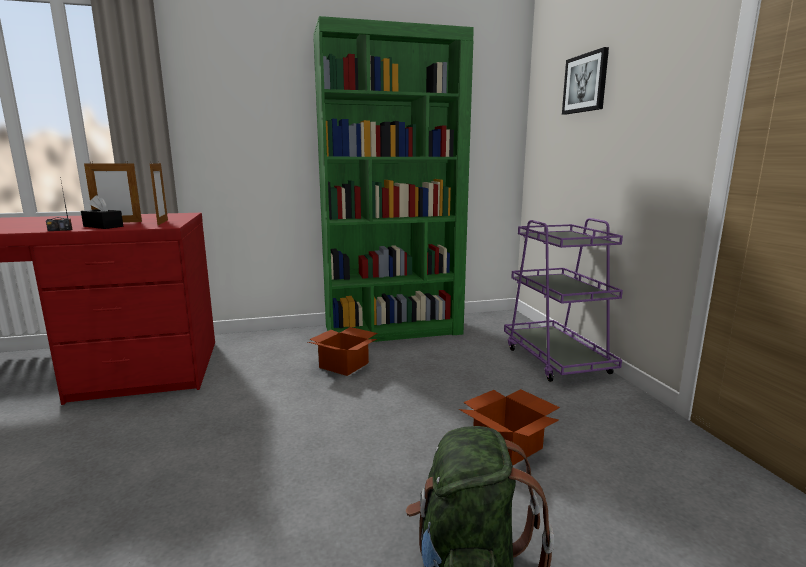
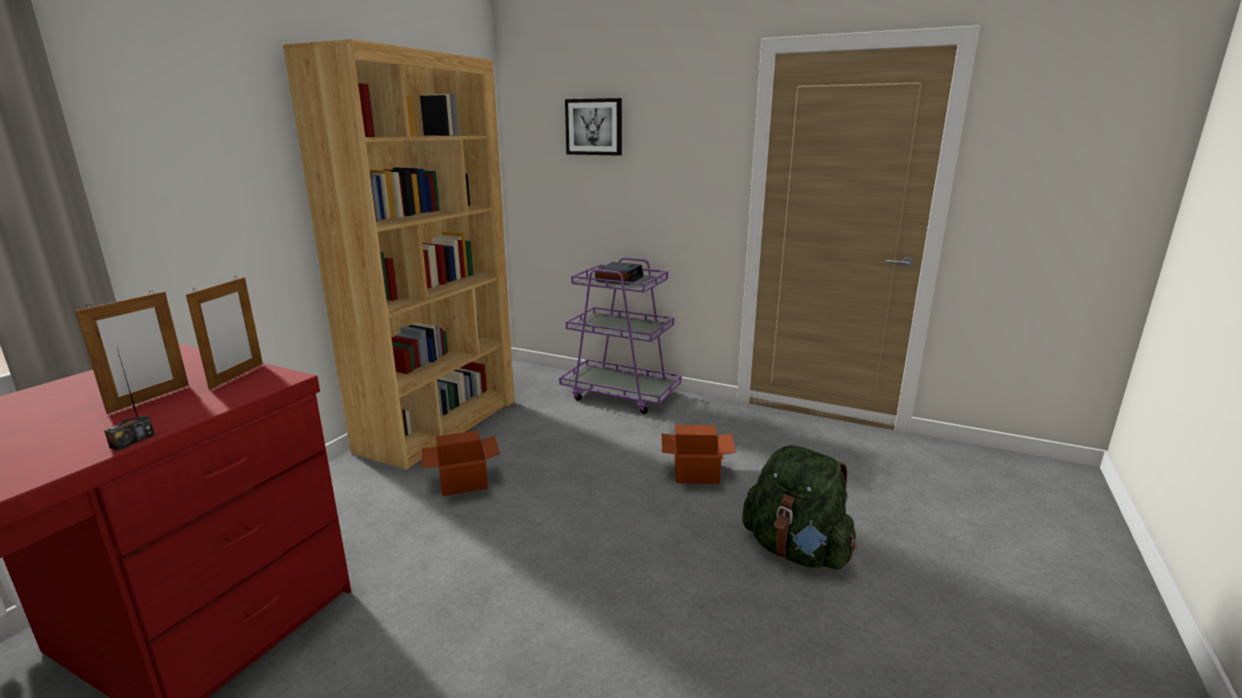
camera: 50 degrees left, 5 degrees up
black tissue box [81,195,123,229] -> none
picture frame [150,161,168,226] -> picture frame turned 75 degrees clockwise [186,276,263,390]
green bookcase [313,16,474,342] -> brown bookcase [283,39,514,470]
none -> alarm clock [595,262,644,285]

